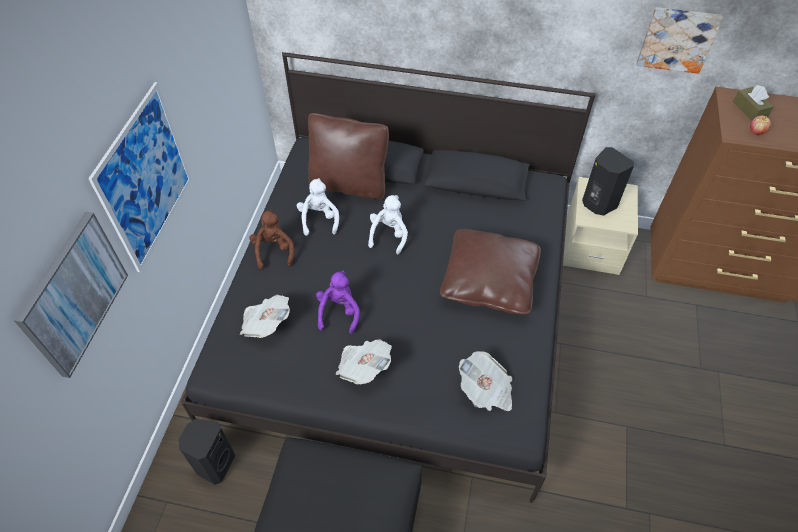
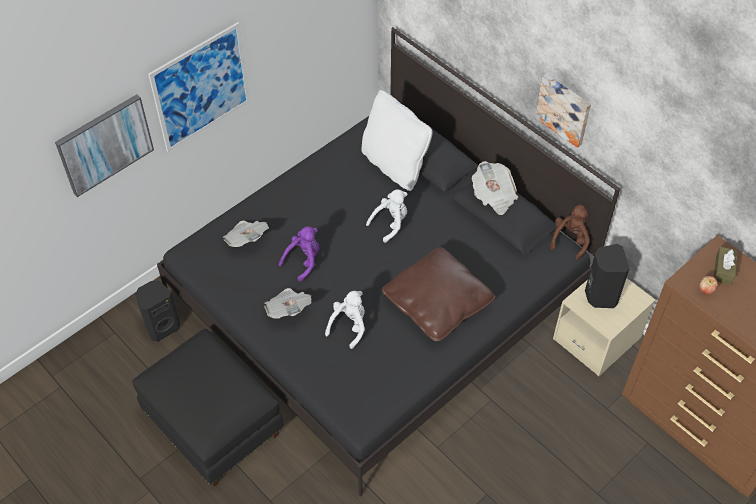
camera: 35 degrees right, 0 degrees up
brown plush toy [249,210,294,269] -> brown plush toy moved to [550,205,590,260]
white plush toy [297,178,339,236] -> white plush toy moved to [325,291,365,349]
brown pillow [308,113,389,199] -> white pillow [361,90,433,191]
newspaper [459,351,512,411] -> newspaper moved to [472,161,518,215]
picture [637,7,723,74] -> picture moved to [535,74,591,148]

